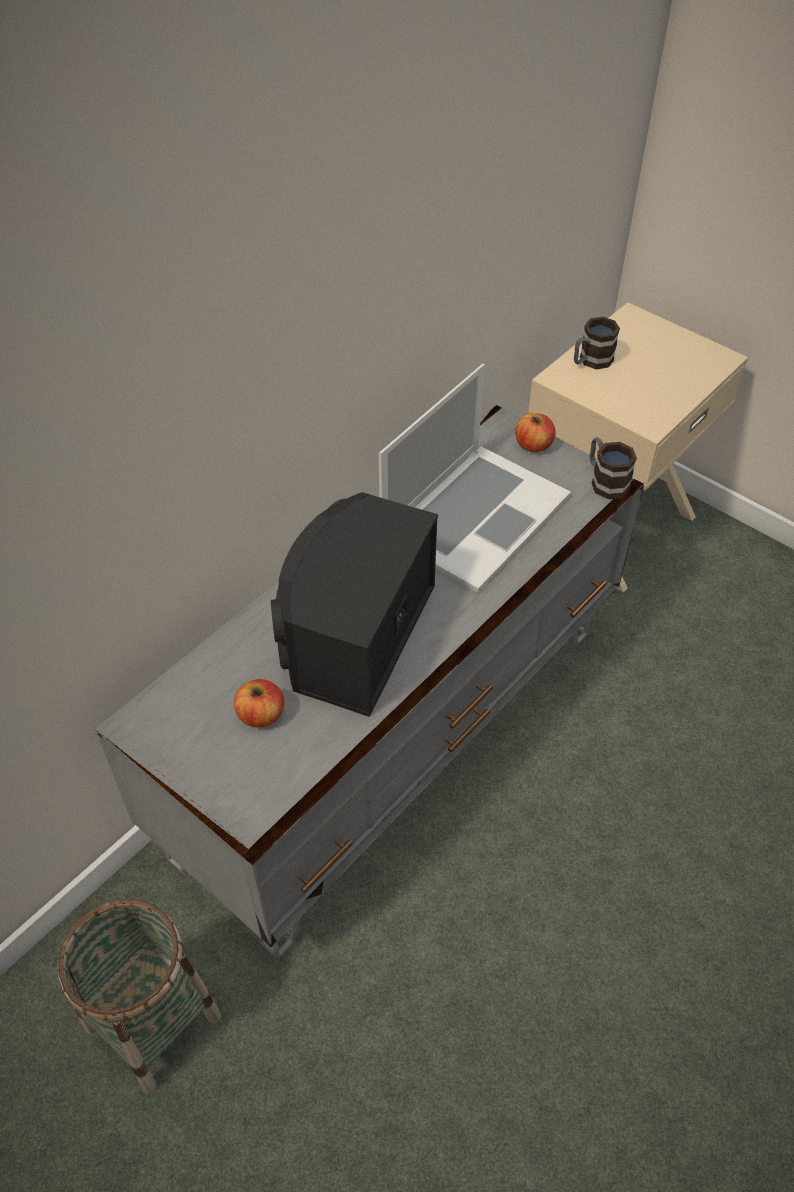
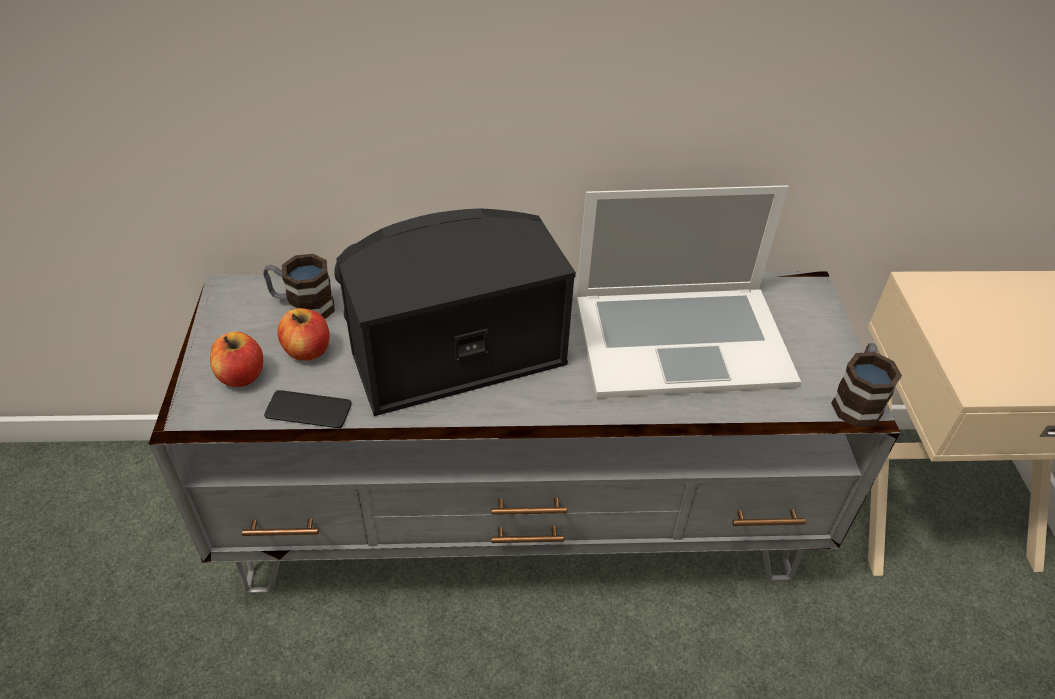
camera: 45 degrees right, 5 degrees down
basket [57,899,221,1094] -> none
apple [515,413,556,452] -> apple moved to [210,332,263,387]
mug [574,317,620,369] -> mug moved to [263,254,335,319]
none -> phone [264,390,352,428]

